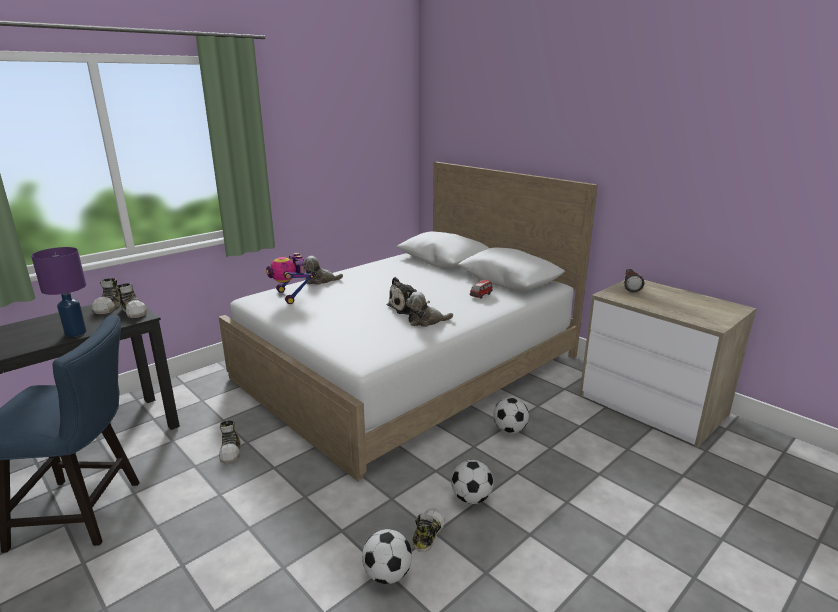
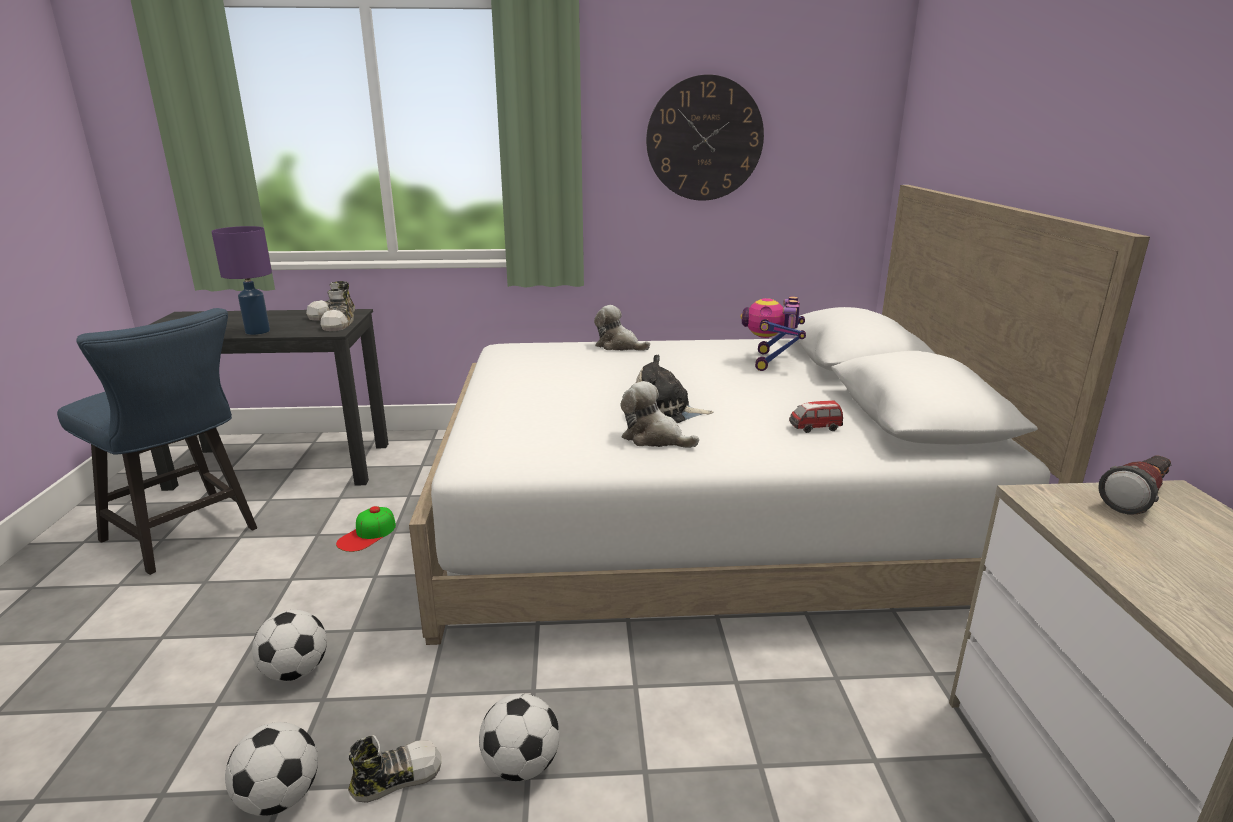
camera: 40 degrees right, 0 degrees up
shoe [219,420,240,463] -> cap [336,506,396,552]
toy robot [266,253,314,304] -> toy robot moved to [740,296,806,371]
football [493,397,529,433] -> football moved to [252,610,327,681]
none -> wall clock [646,74,764,201]

